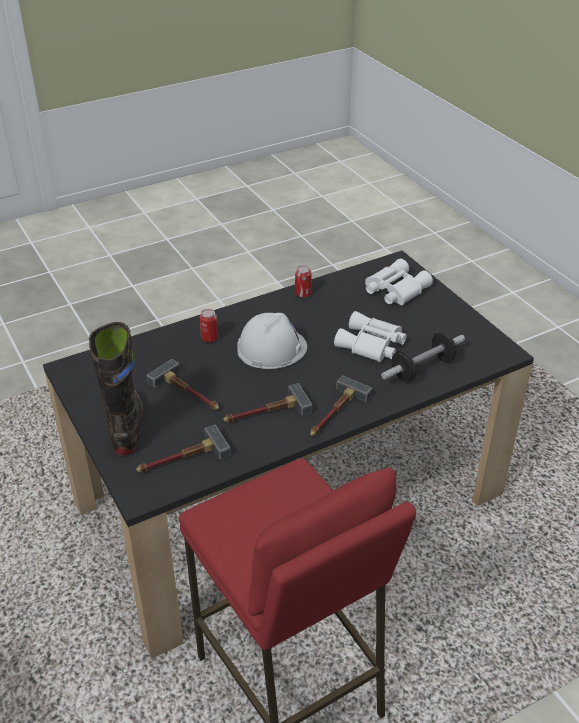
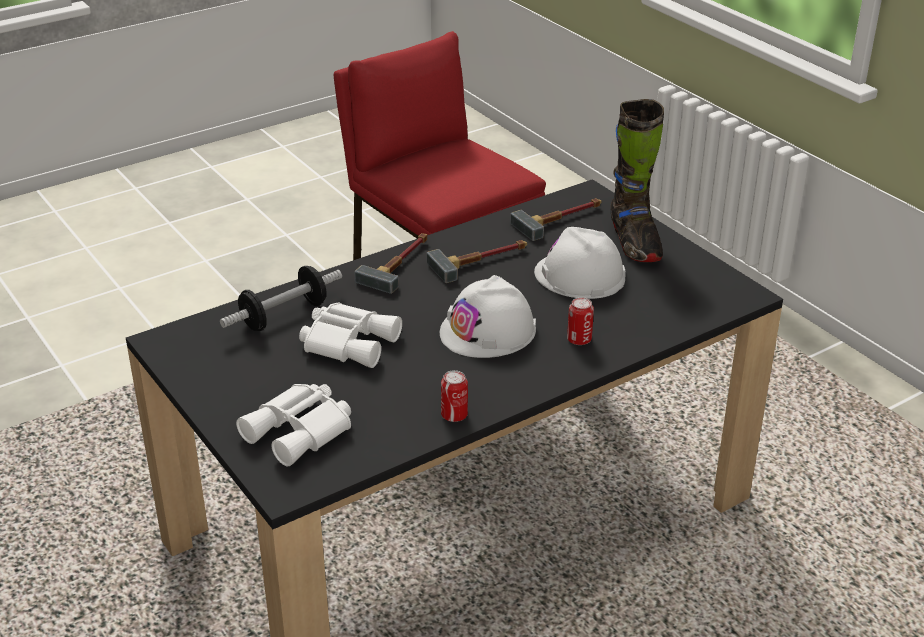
camera: 175 degrees right, 5 degrees down
hammer [147,359,219,410] -> white hard hat [534,227,626,299]

